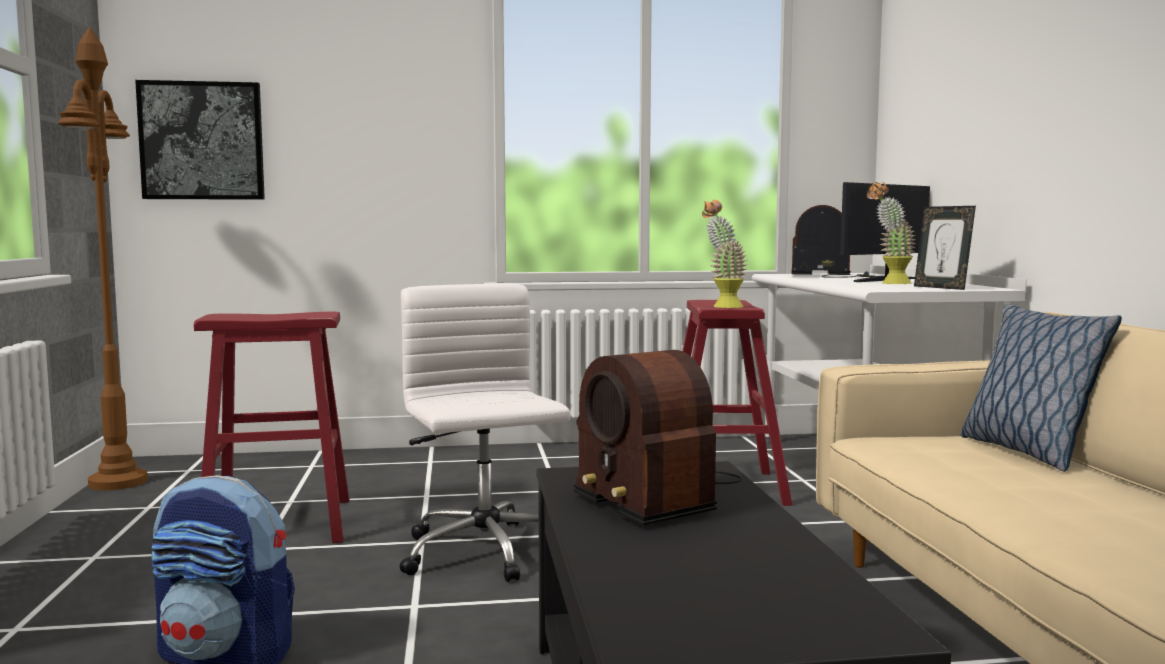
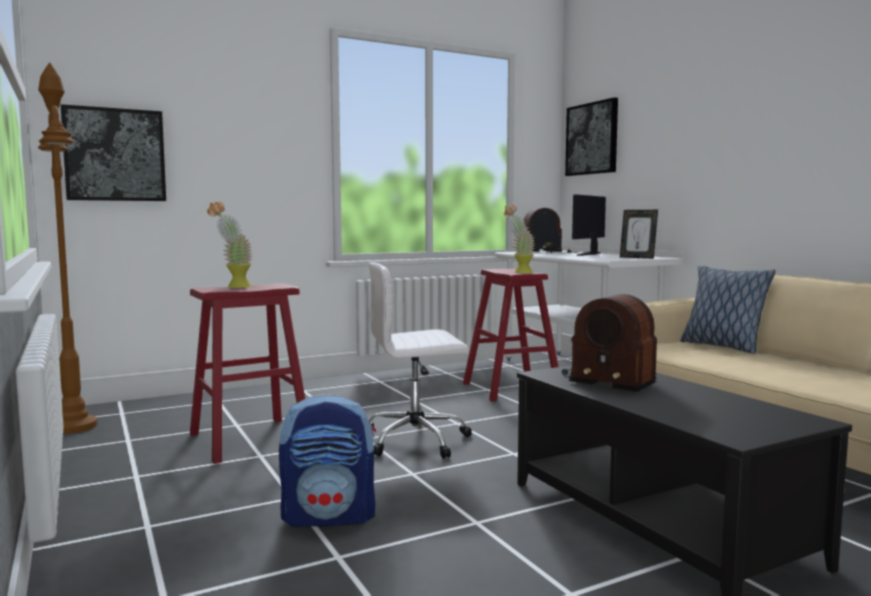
camera: 20 degrees left, 0 degrees up
white office chair [400,284,571,582] -> white office chair turned 60 degrees counterclockwise [369,262,472,459]
potted plant [867,182,916,284] -> potted plant moved to [207,202,252,288]
none -> picture [565,97,618,176]

